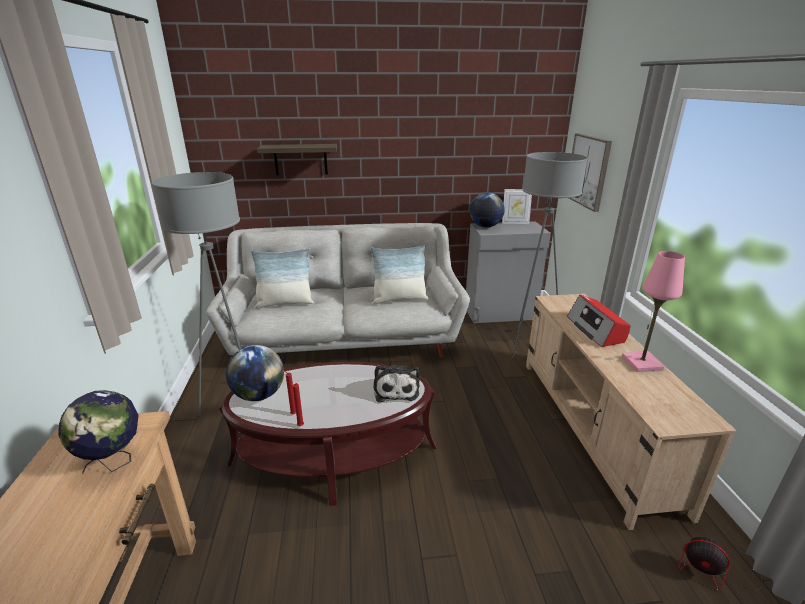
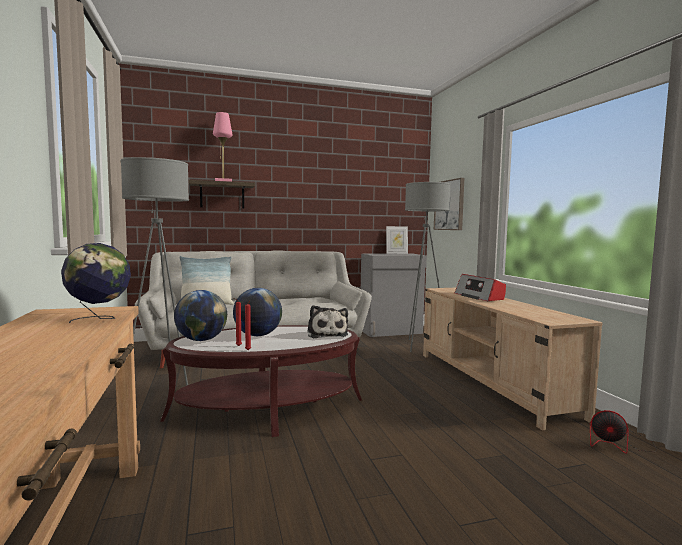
camera: 10 degrees left, 20 degrees down
pillow [371,245,428,304] -> none
globe [470,192,505,228] -> globe moved to [233,288,282,336]
pink table lamp [622,251,685,372] -> pink table lamp moved to [213,112,233,182]

